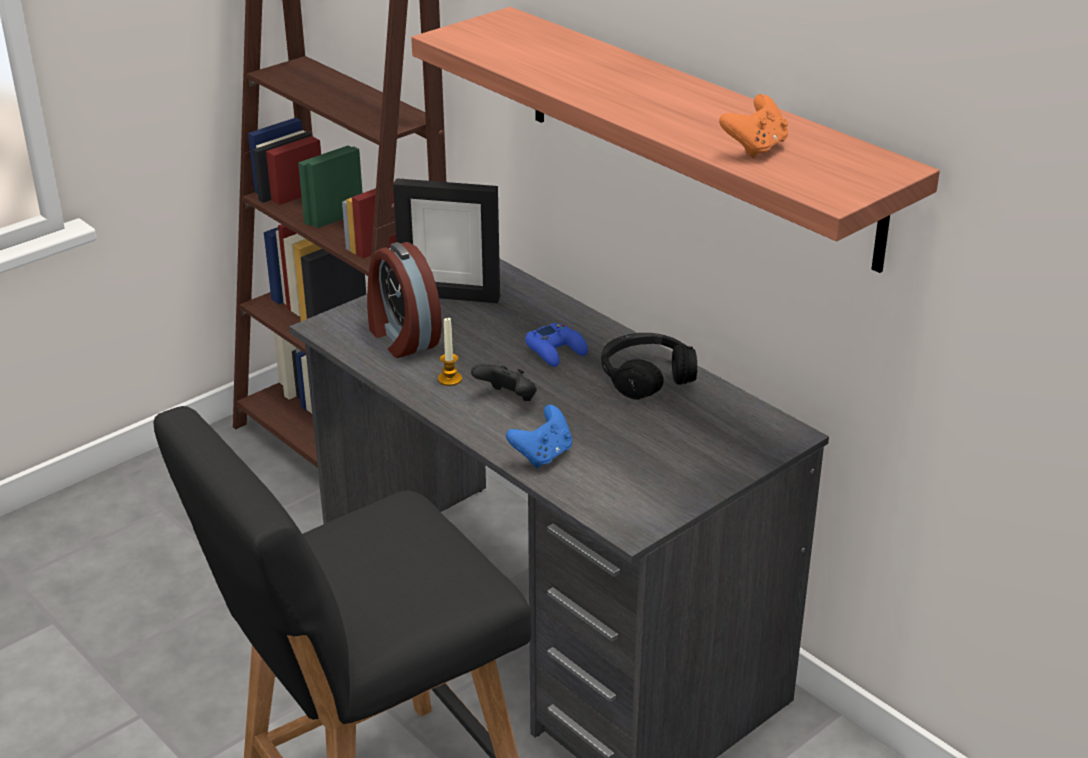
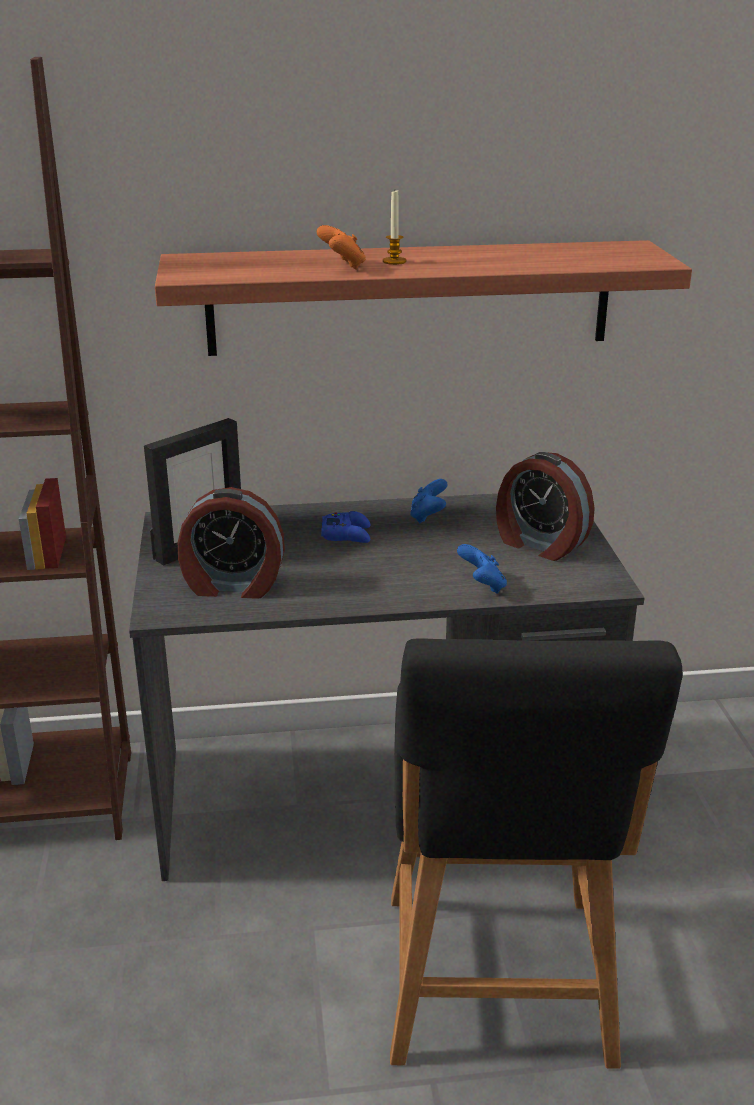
camera: 55 degrees left, 5 degrees down
candle [438,317,462,386] -> candle moved to [383,190,406,265]
black game controller [471,363,537,401] -> none
black headphones [601,333,697,400] -> blue game controller [410,479,448,524]
orange game controller [719,94,788,158] -> orange game controller moved to [317,225,366,270]
none -> alarm clock [496,452,595,561]

